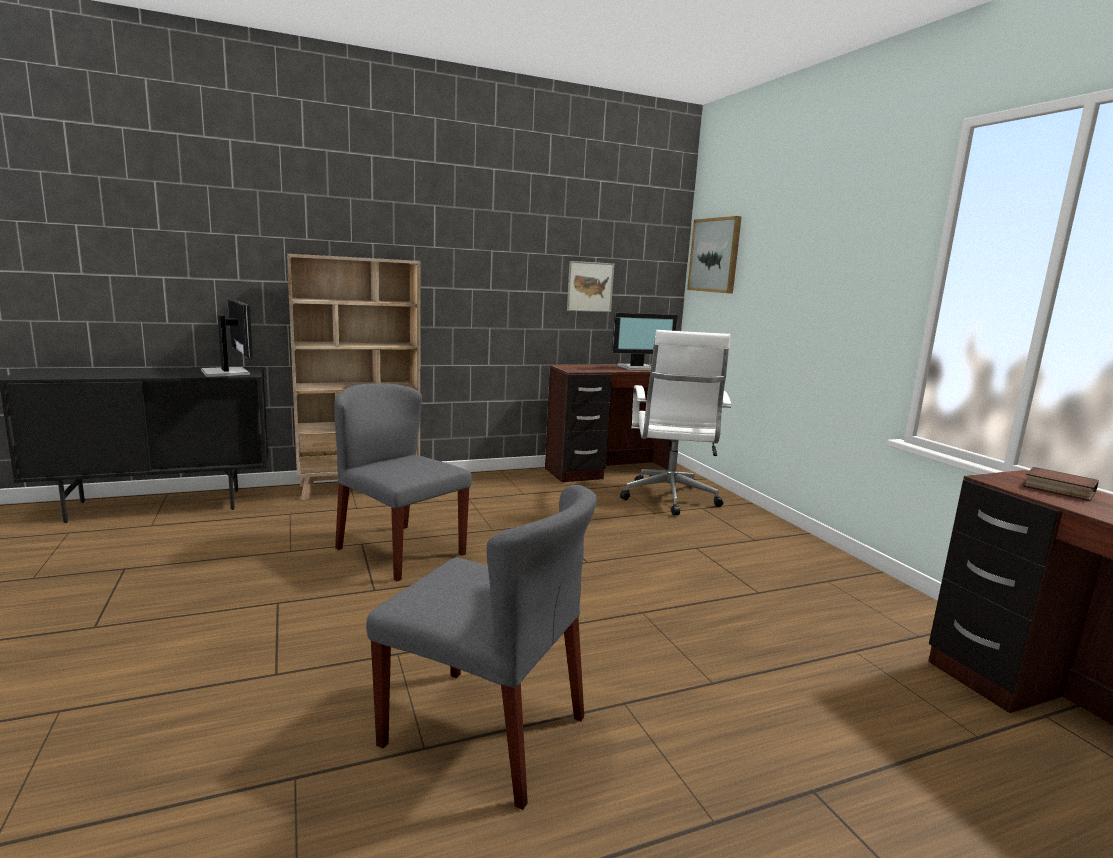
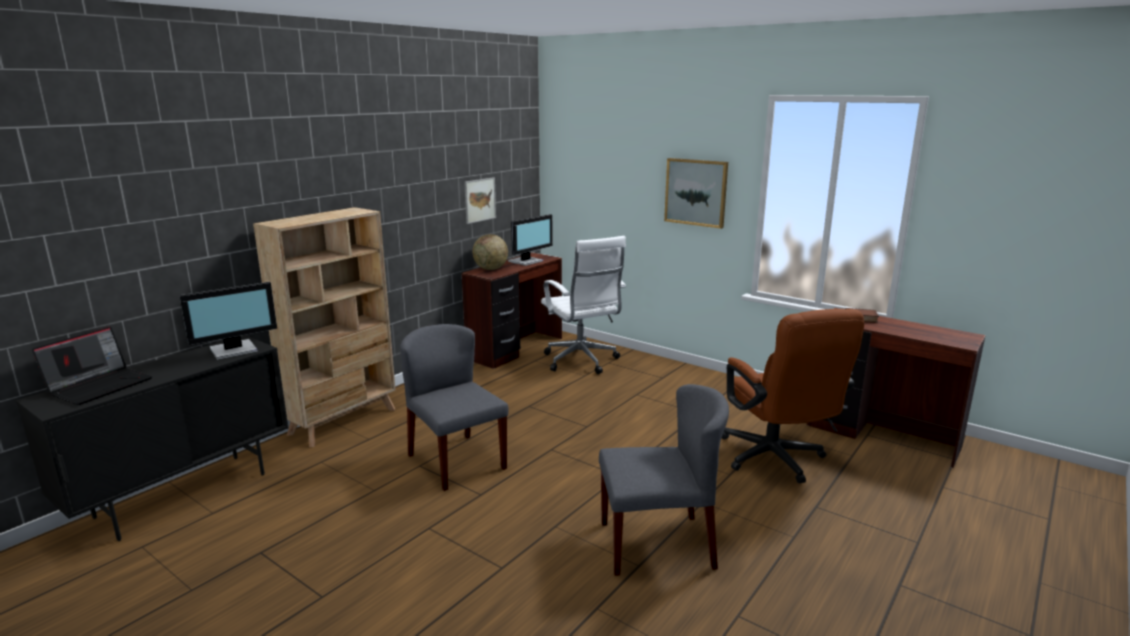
camera: 30 degrees left, 5 degrees up
monitor [201,299,253,377] -> monitor turned 120 degrees clockwise [179,282,277,360]
grey chair [335,383,472,582] -> grey chair turned 45 degrees clockwise [400,324,509,491]
picture [687,216,742,294] -> picture moved to [664,158,728,229]
none -> laptop [32,326,152,405]
none -> globe [472,234,508,270]
none -> brown office chair [722,309,864,483]

